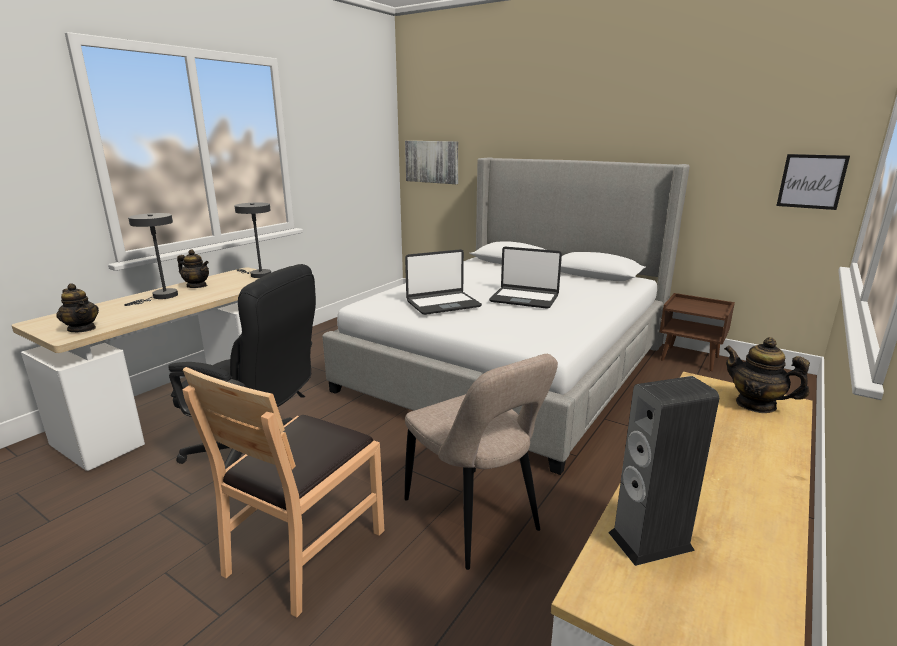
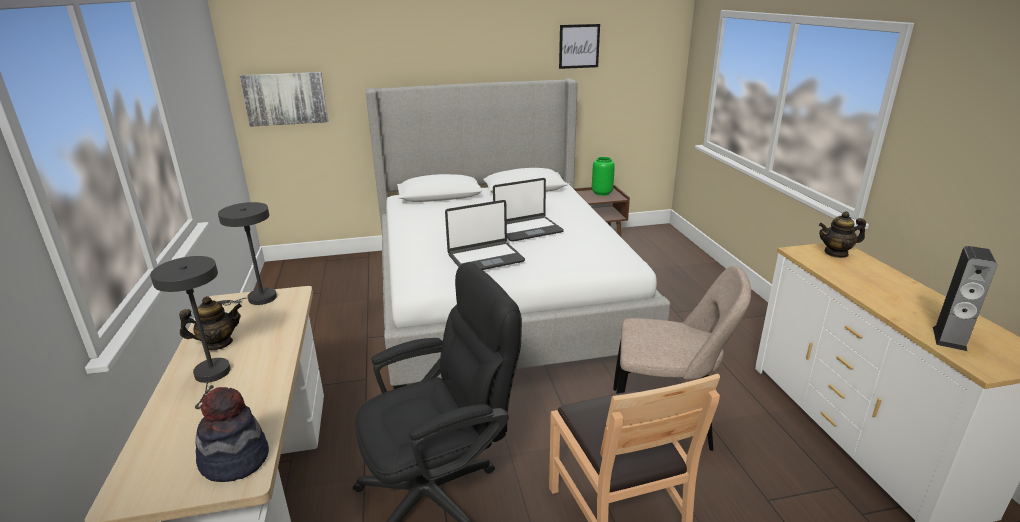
camera: 45 degrees left, 5 degrees up
teapot [56,284,99,332] -> hat [195,387,269,482]
laptop [405,249,482,315] -> laptop turned 45 degrees clockwise [445,200,525,270]
picture [776,154,850,210] -> picture moved to [559,24,600,69]
none -> green vase [592,157,615,196]

